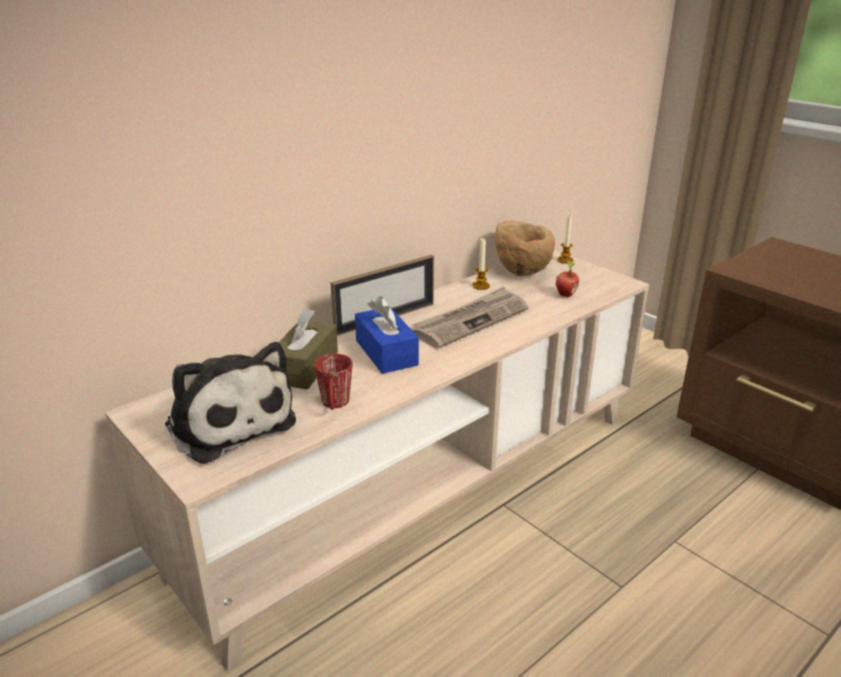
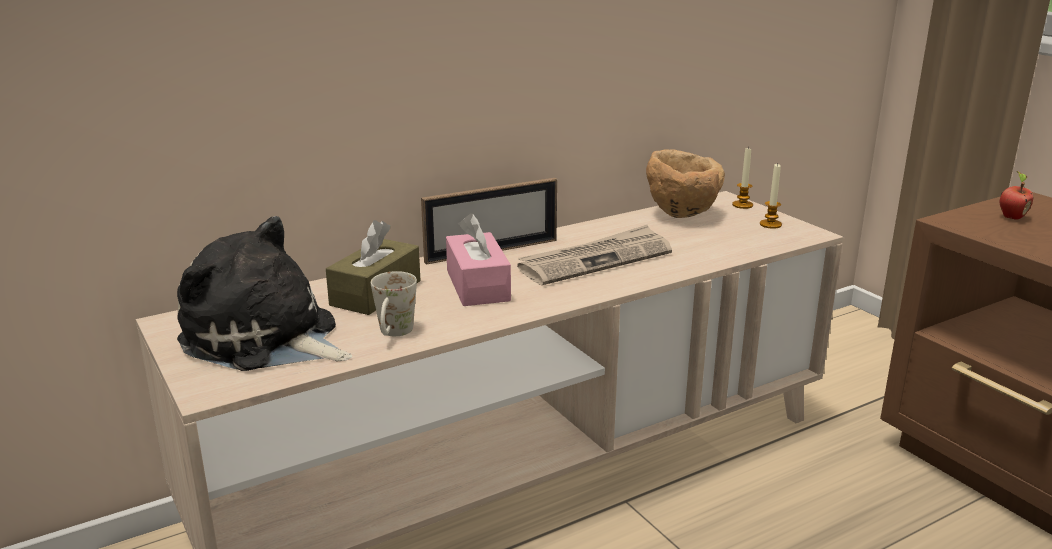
camera: 10 degrees right, 5 degrees down
plush toy [165,342,296,464] -> plush toy turned 150 degrees clockwise [177,216,352,371]
red mug [314,354,353,410] -> white mug [371,271,417,336]
blue tissue box [355,296,419,374] -> pink tissue box [446,213,511,306]
candle [472,238,490,290] -> candle moved to [760,164,782,229]
apple [556,260,579,297] -> apple moved to [1000,171,1034,220]

